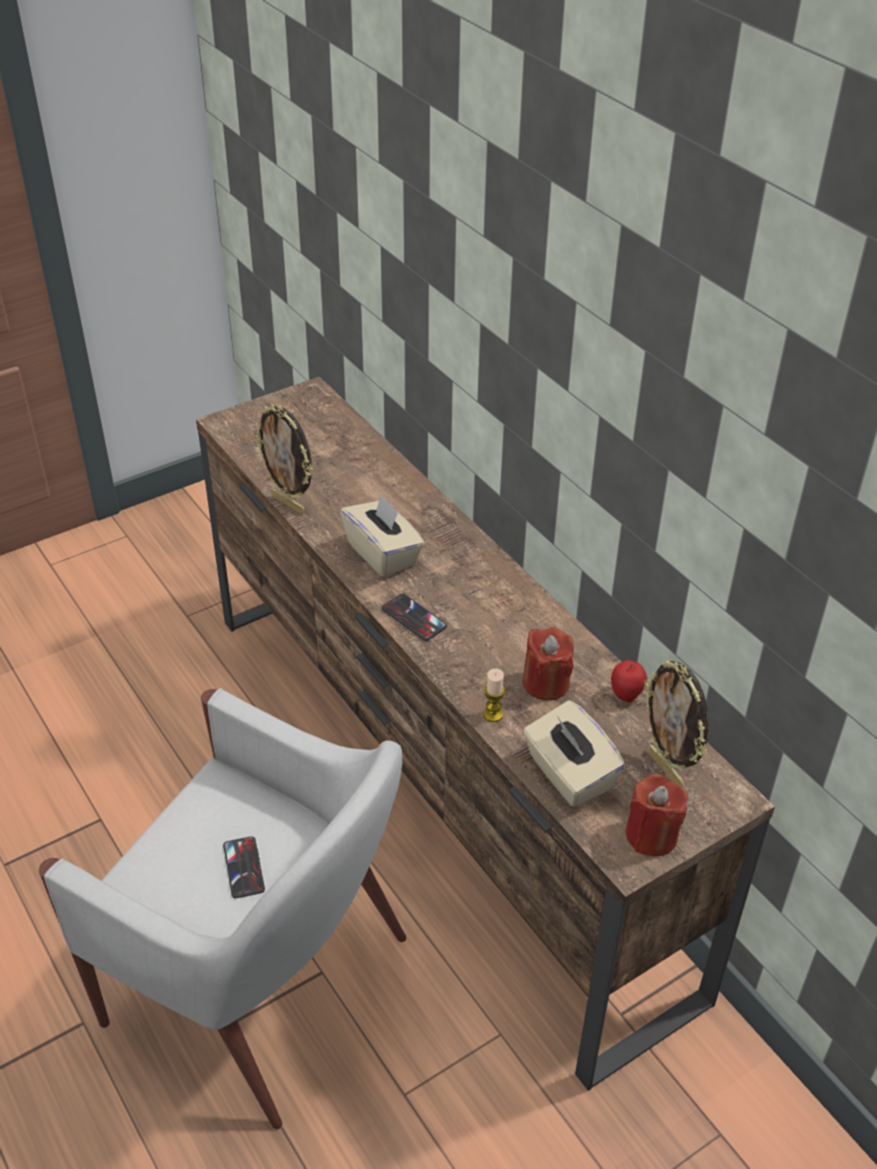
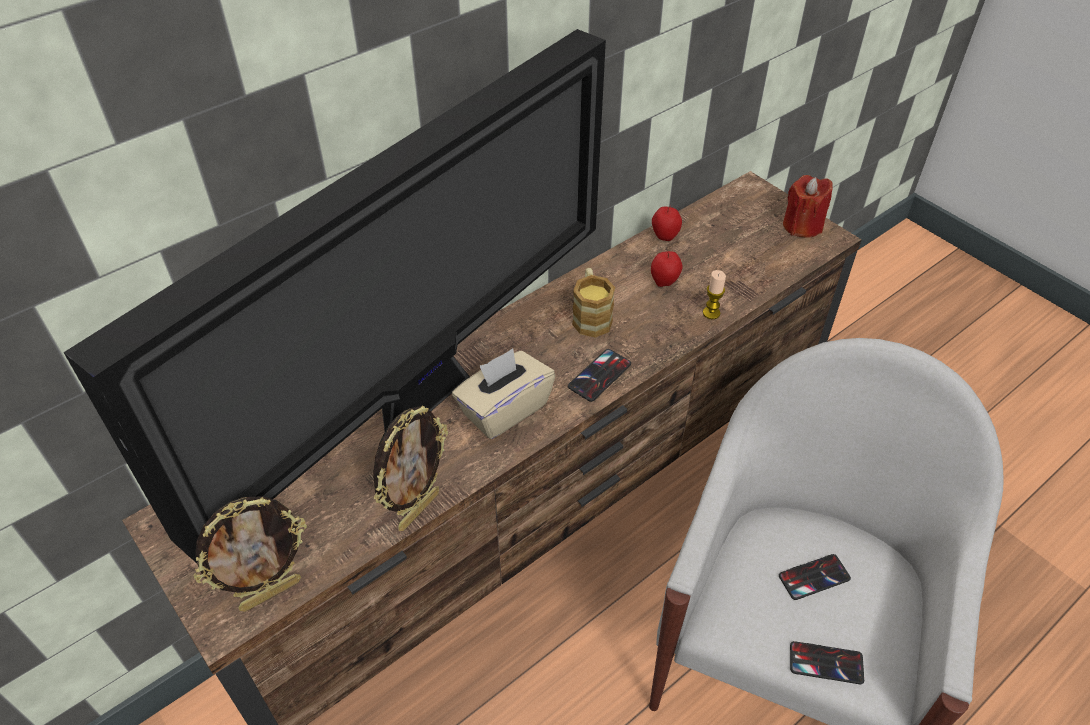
camera: 95 degrees left, 5 degrees up
red candle [523,627,574,701] -> apple [651,251,683,287]
beige tissue box [523,700,625,807] -> none
picture frame [644,660,709,788] -> picture frame moved to [194,496,307,612]
none -> television [63,29,606,563]
none -> mug [572,268,615,338]
none -> phone [790,641,864,684]

